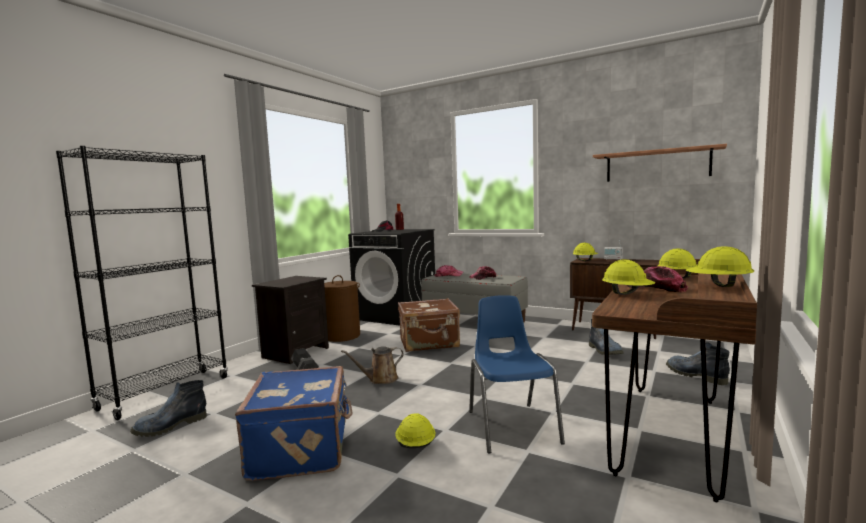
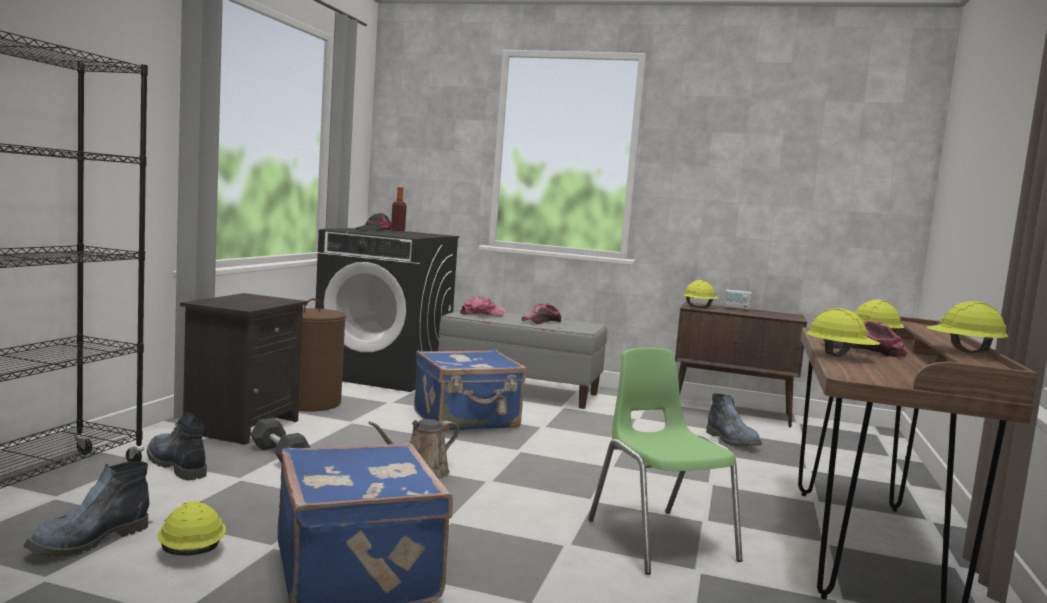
camera: 15 degrees left, 0 degrees up
yellow hard hat [395,413,436,448] -> yellow hard hat moved to [157,501,226,555]
brown suitcase [398,298,460,352] -> blue suitcase [414,350,526,432]
blue chair [469,295,565,453] -> green chair [588,347,743,575]
shelf [593,144,727,182] -> none
boot [666,342,730,385] -> boot moved to [147,412,207,480]

